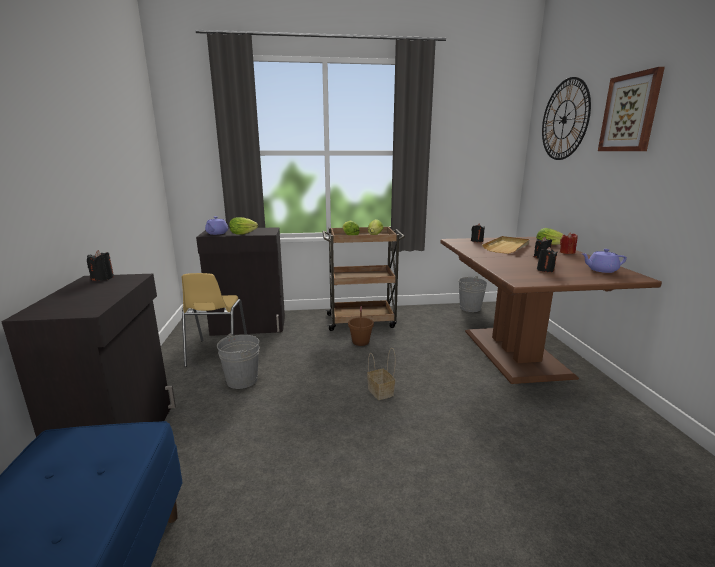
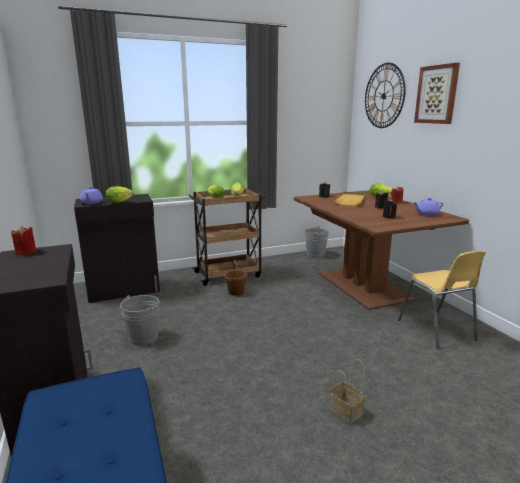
camera: 15 degrees left, 0 degrees up
black candle [87,250,114,281] -> red candle [11,225,36,255]
yellow chair [181,273,247,367] -> yellow chair moved to [398,251,486,349]
basket [367,348,396,400] -> basket moved to [329,359,366,423]

